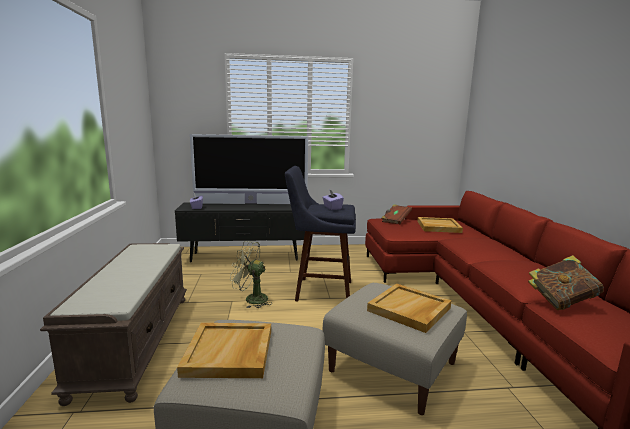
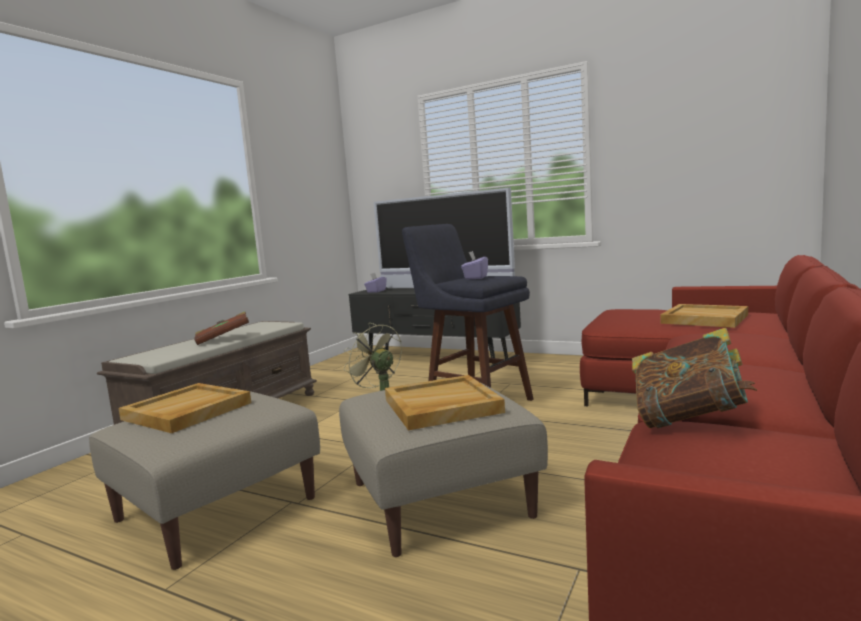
camera: 35 degrees right, 5 degrees down
brown book [382,204,412,224] -> brown book moved to [194,311,249,345]

